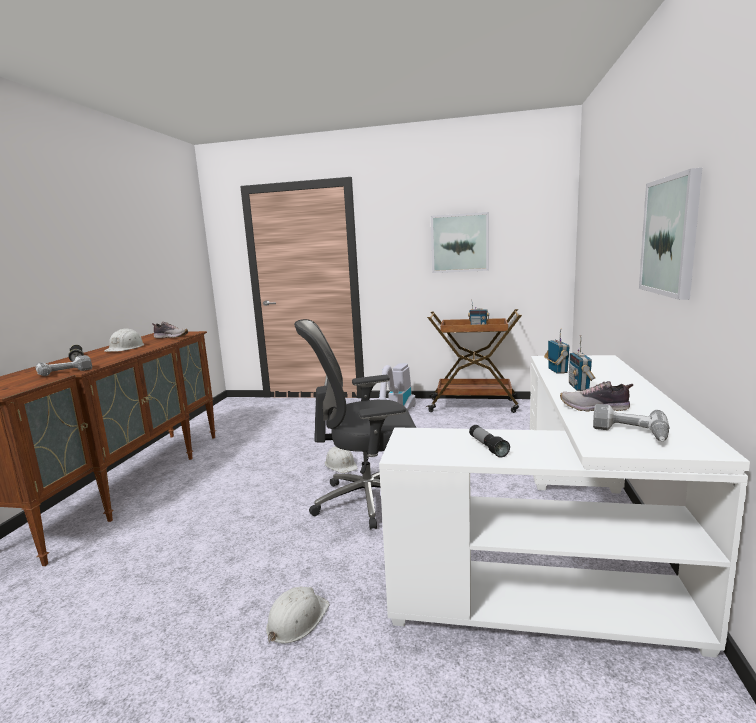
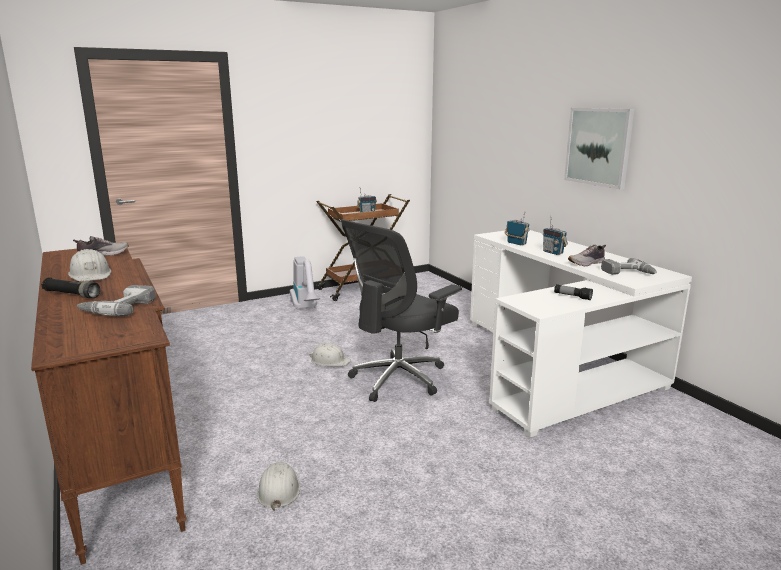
camera: 40 degrees left, 5 degrees up
white hard hat [266,587,329,644] -> white hard hat moved to [257,462,300,511]
picture [431,212,489,273] -> none

